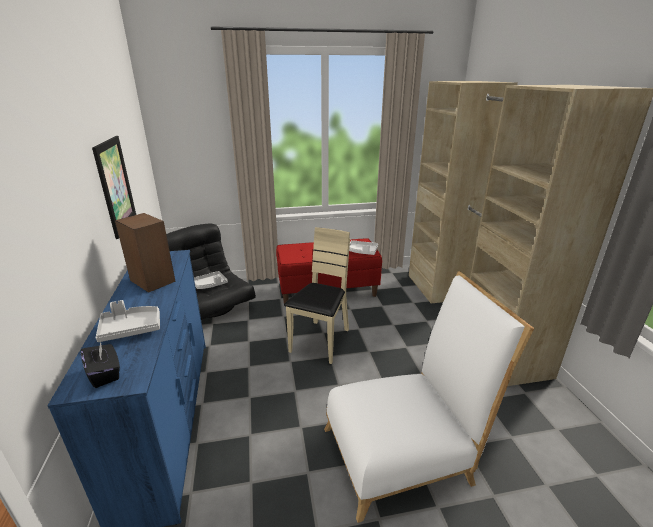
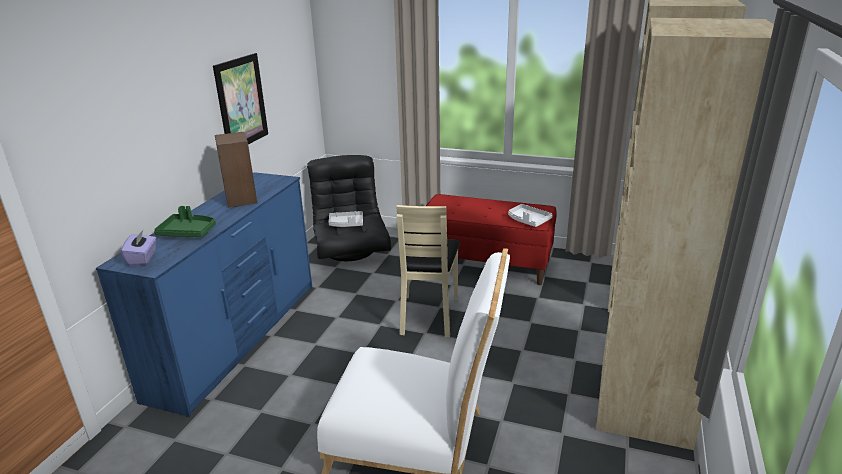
camera: 30 degrees right, 0 degrees up
black tissue box [81,341,120,388] -> purple tissue box [121,230,156,266]
grey tray [96,300,160,342] -> green tray [154,206,216,237]
beige chair [284,227,350,364] -> beige chair turned 135 degrees clockwise [396,205,460,338]

